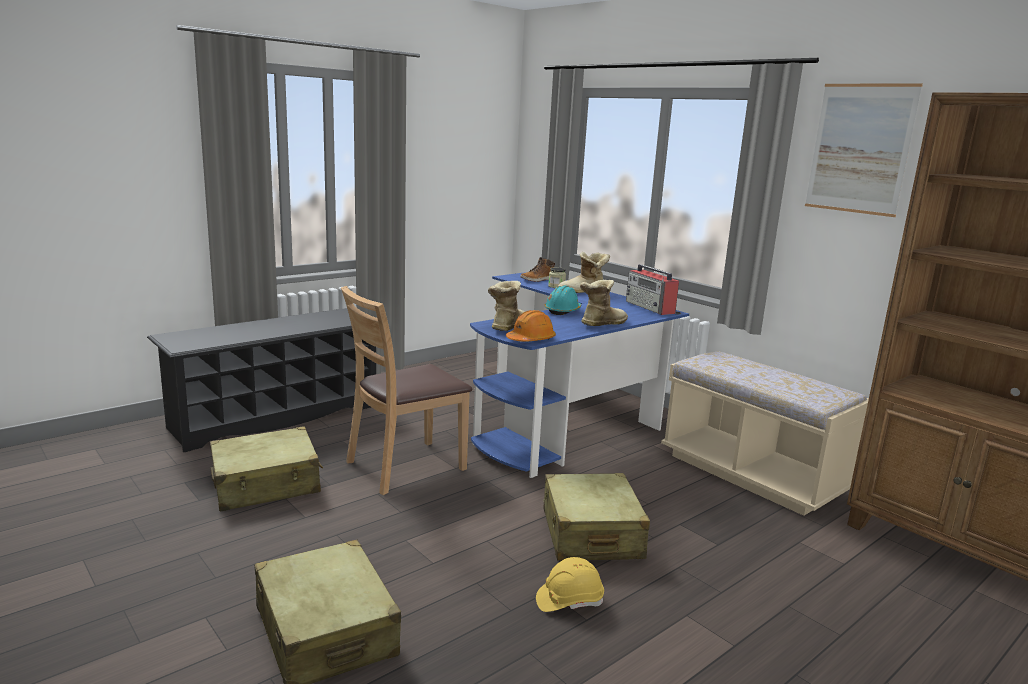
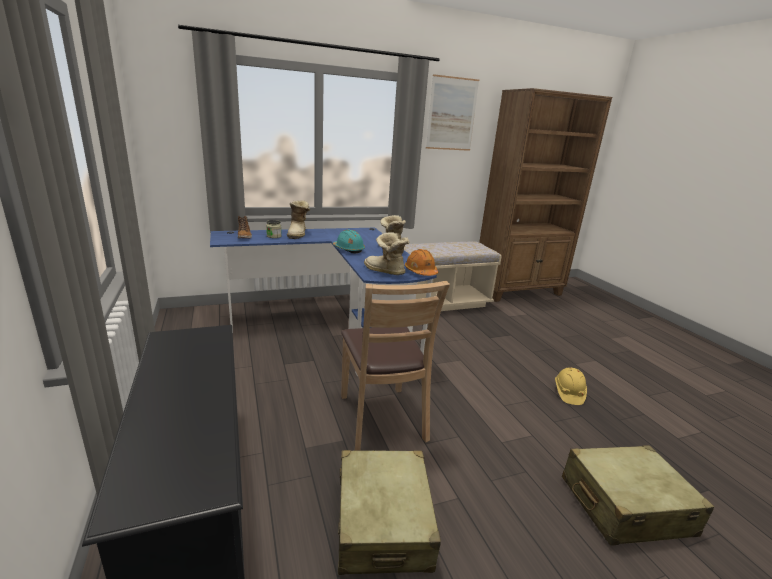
camera: 70 degrees left, 5 degrees up
beige suitcase [543,473,650,561] -> none
radio [626,264,679,315] -> none

